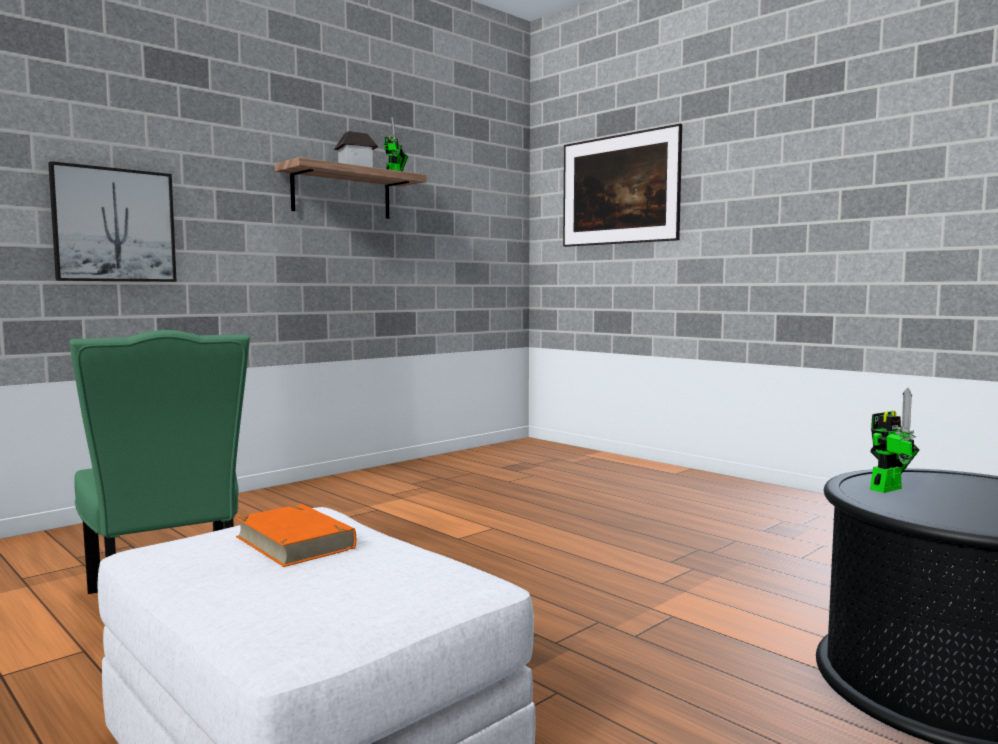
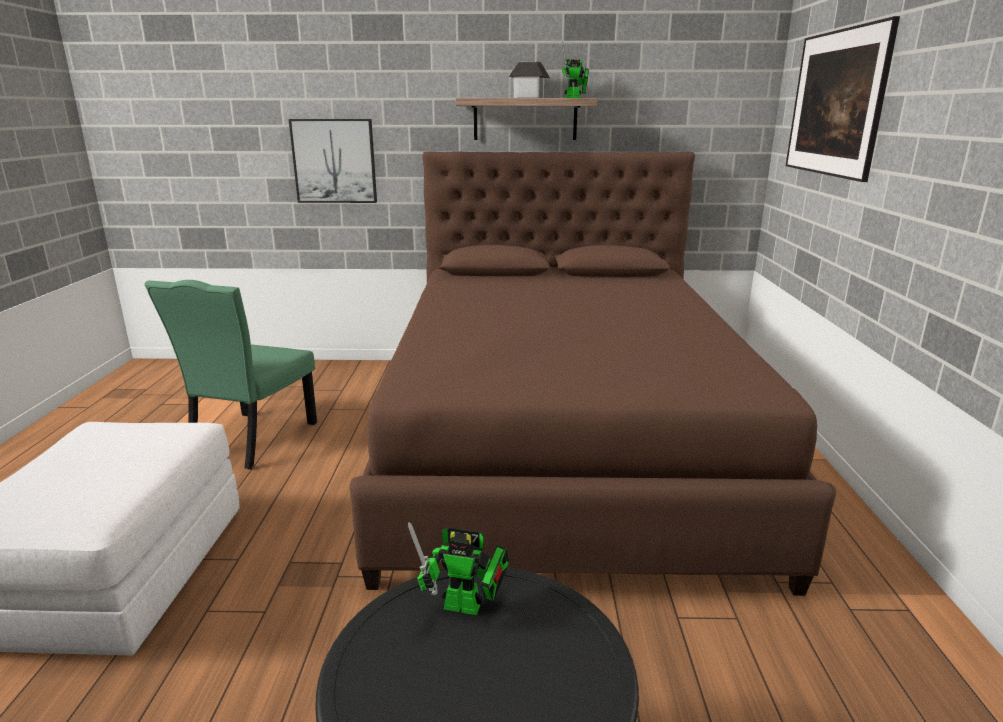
camera: 45 degrees right, 15 degrees up
orange book [235,504,356,567] -> none
none -> brown bed [349,151,836,596]

